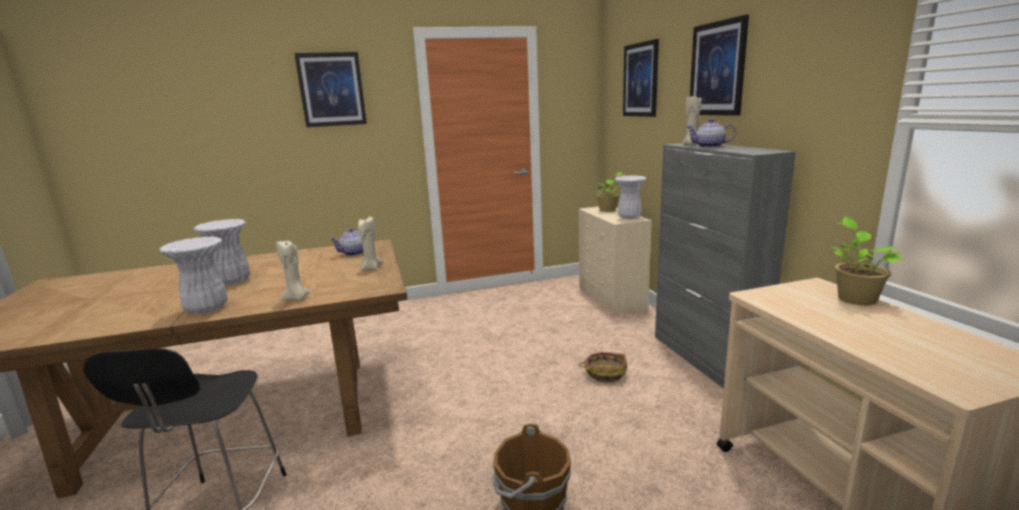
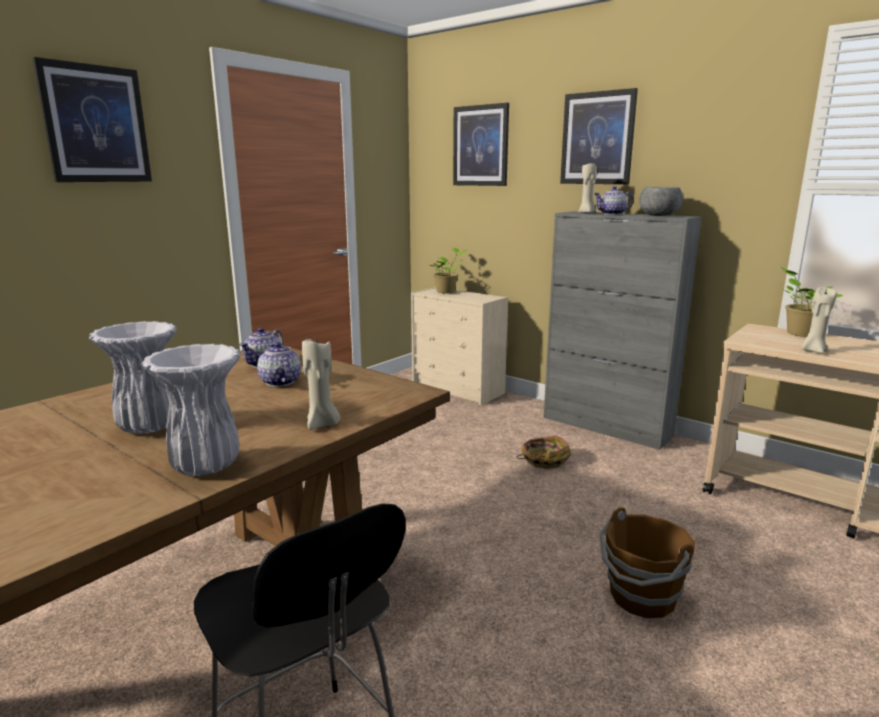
camera: 35 degrees left, 0 degrees up
beige candle [358,217,383,270] -> beige candle moved to [801,287,837,353]
white vase [615,175,647,219] -> none
none -> teapot [257,342,301,387]
none -> grey bowl [640,187,683,216]

